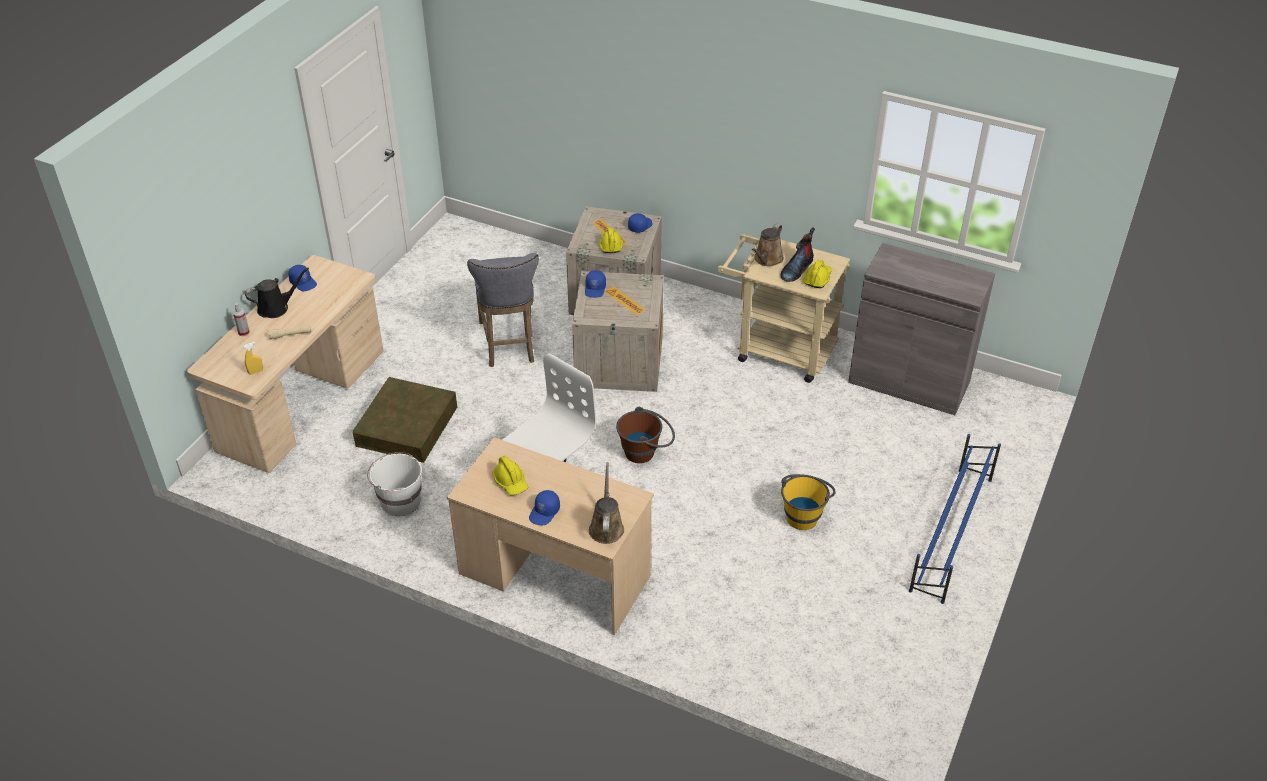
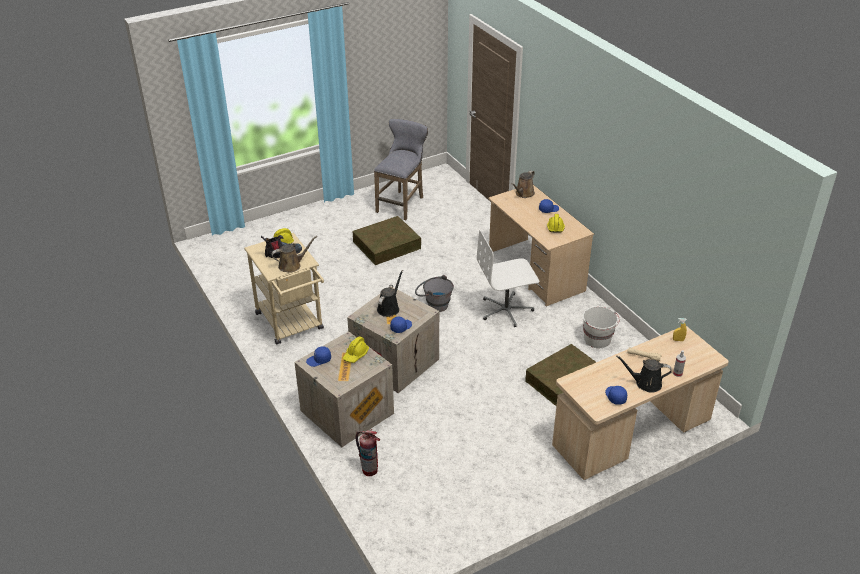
camera: 145 degrees left, 5 degrees down
grey stool [467,253,539,367] -> grey stool moved to [374,119,428,220]
brown bucket [616,407,675,463] -> grey bucket [415,275,454,312]
yellow bucket [781,474,836,530] -> brown storage box [352,216,421,265]
grey cabinet [848,243,995,415] -> none
blue shoe rack [909,434,1001,604] -> none
none -> fire extinguisher [356,429,380,476]
none -> black watering can [377,270,403,317]

